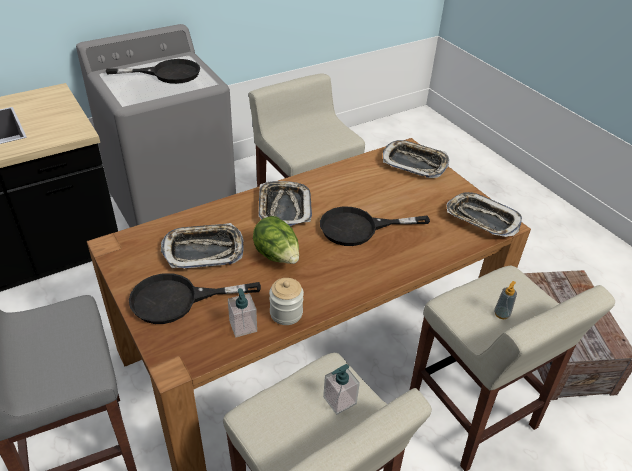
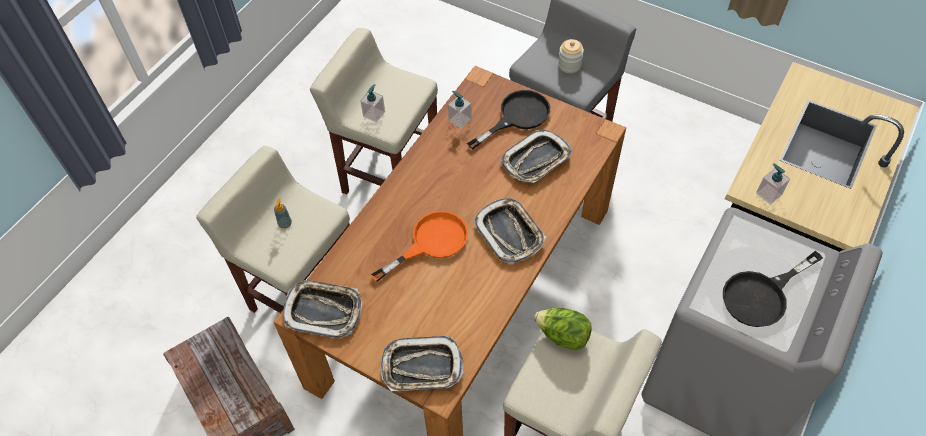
camera: 155 degrees right, 15 degrees up
lettuce [253,216,299,264] -> lettuce moved to [534,308,592,350]
jar [269,278,304,325] -> jar moved to [558,39,584,73]
black frying pan [320,207,430,246] -> orange frying pan [371,211,468,282]
none -> soap dispenser [756,163,790,205]

